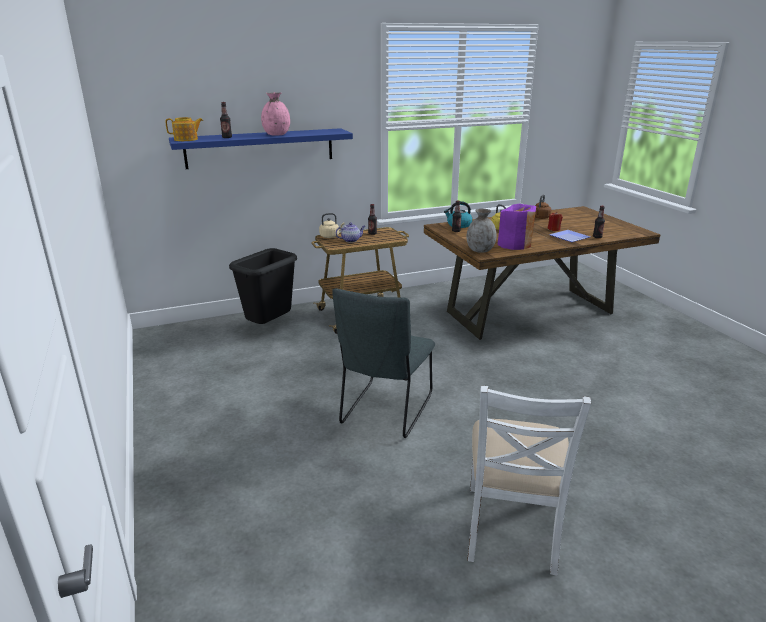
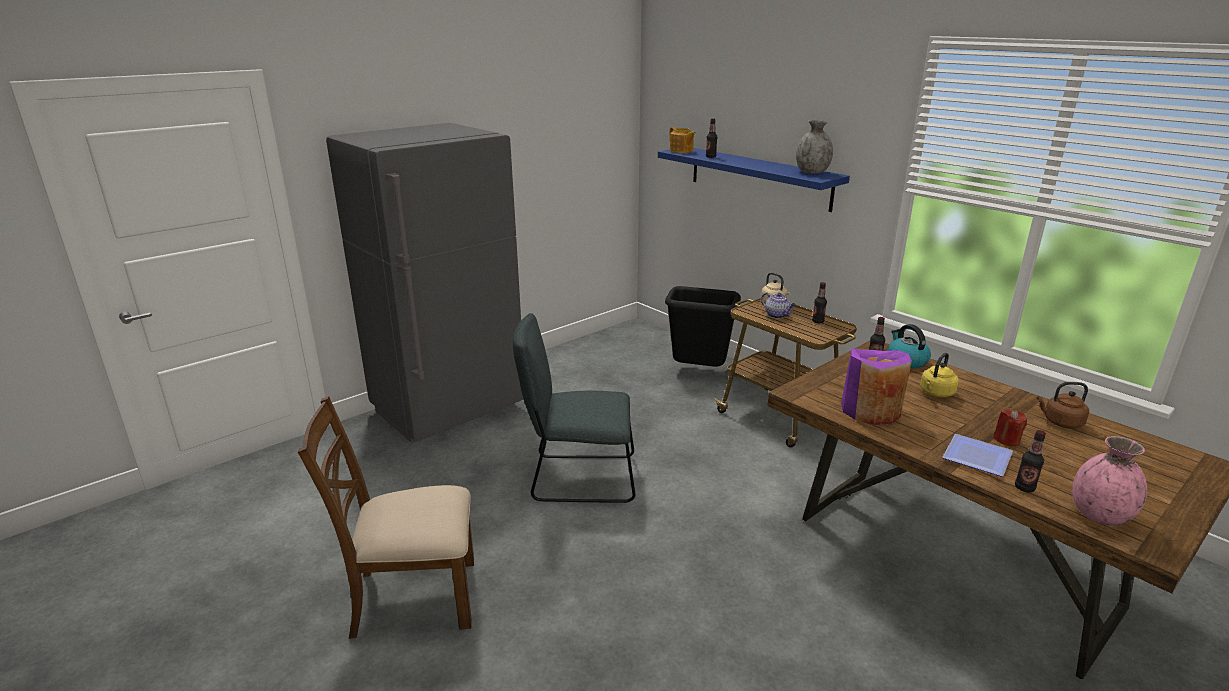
camera: 70 degrees right, 0 degrees up
pink vase [261,92,290,136] -> pink vase moved to [1072,436,1147,526]
grey vase [467,209,497,253] -> grey vase moved to [796,120,833,174]
white chair [467,385,591,575] -> brown chair [298,396,474,639]
none -> grey fridge [326,123,524,443]

